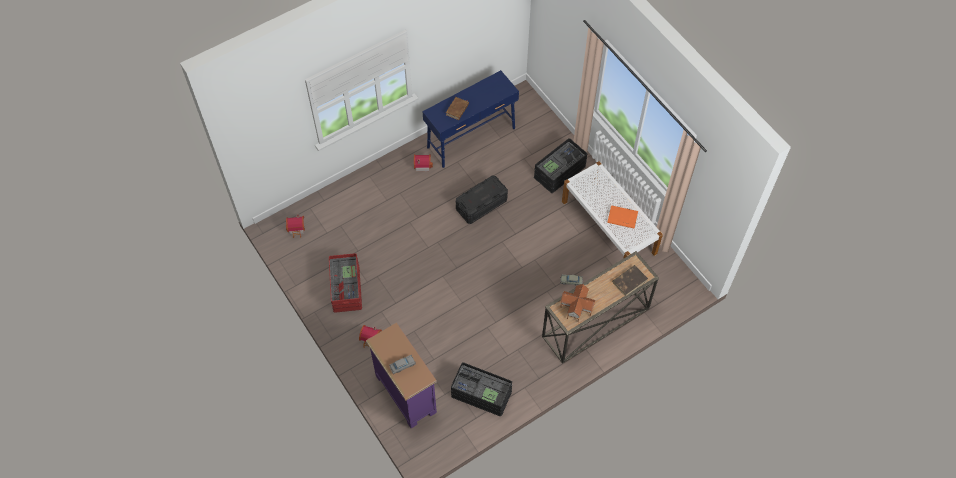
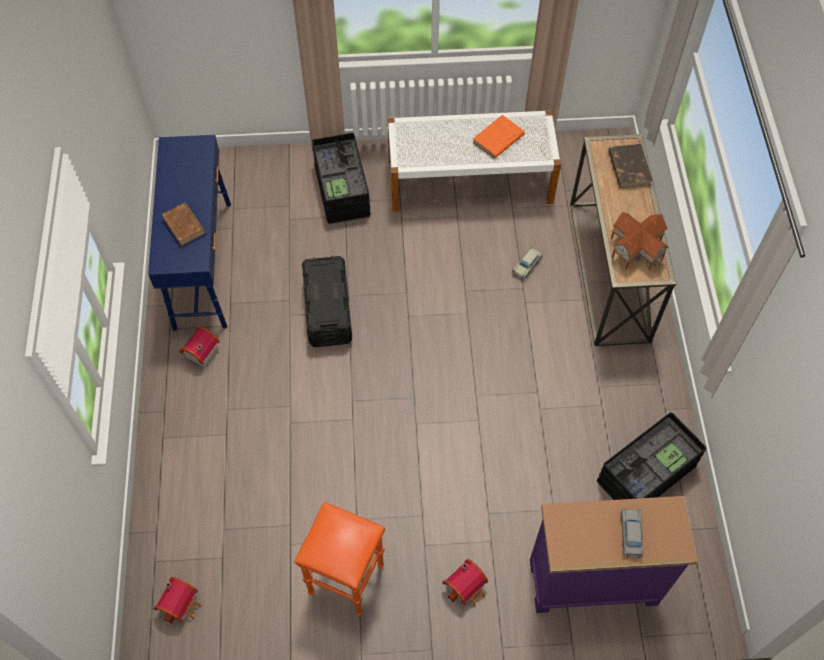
camera: 60 degrees left, 0 degrees up
red storage box [329,253,362,313] -> orange stool [294,502,385,616]

